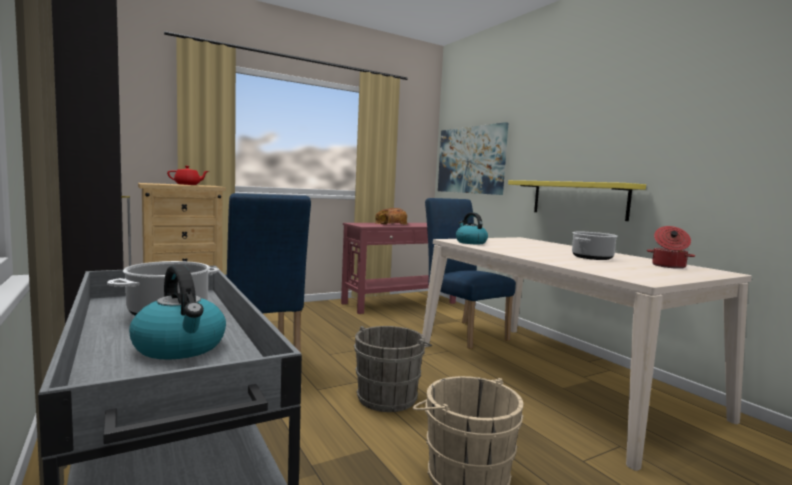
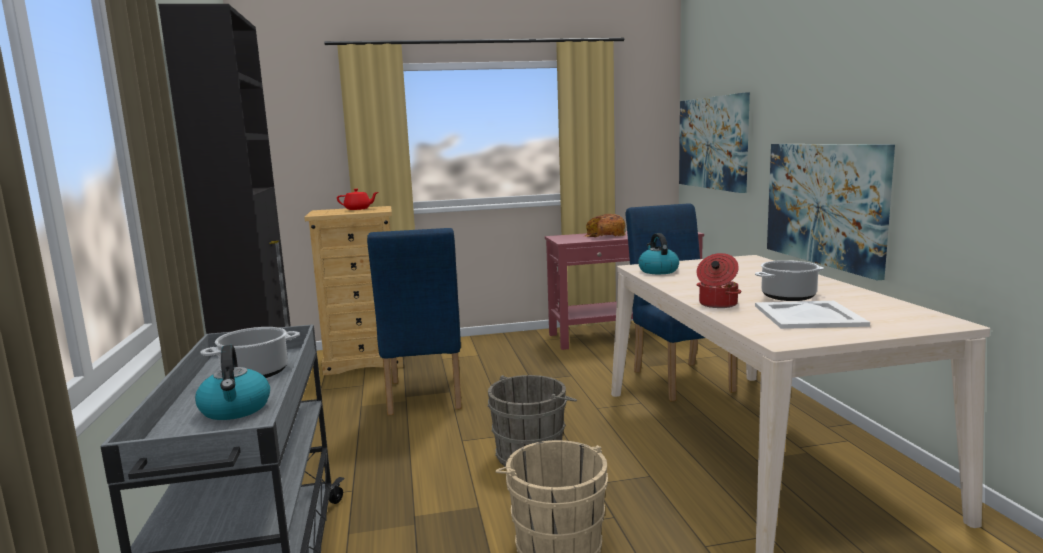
camera: 20 degrees right, 5 degrees up
yellow shelf [508,180,646,221] -> picture [767,144,895,280]
cooking pot [647,226,695,269] -> cooking pot moved to [696,253,741,308]
none -> white tray [755,301,870,329]

